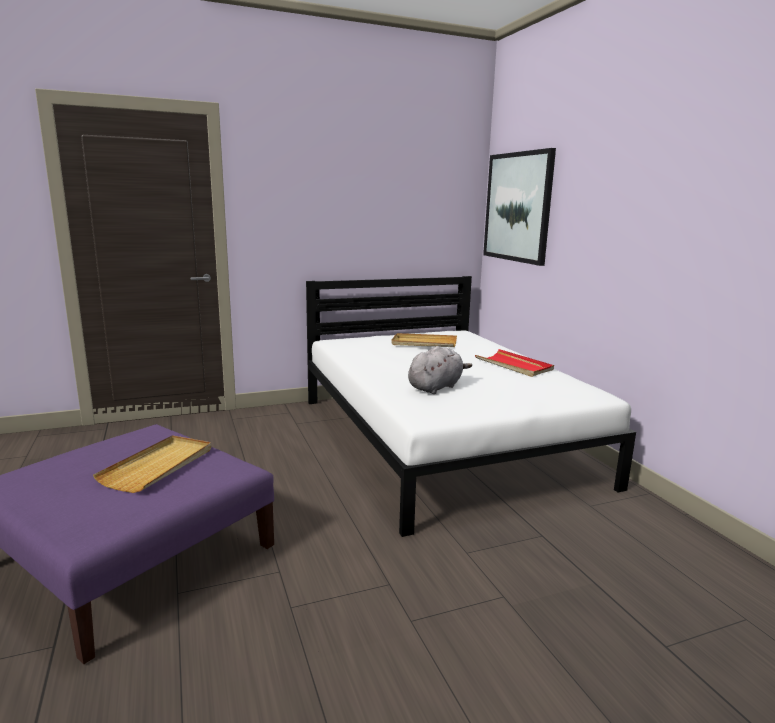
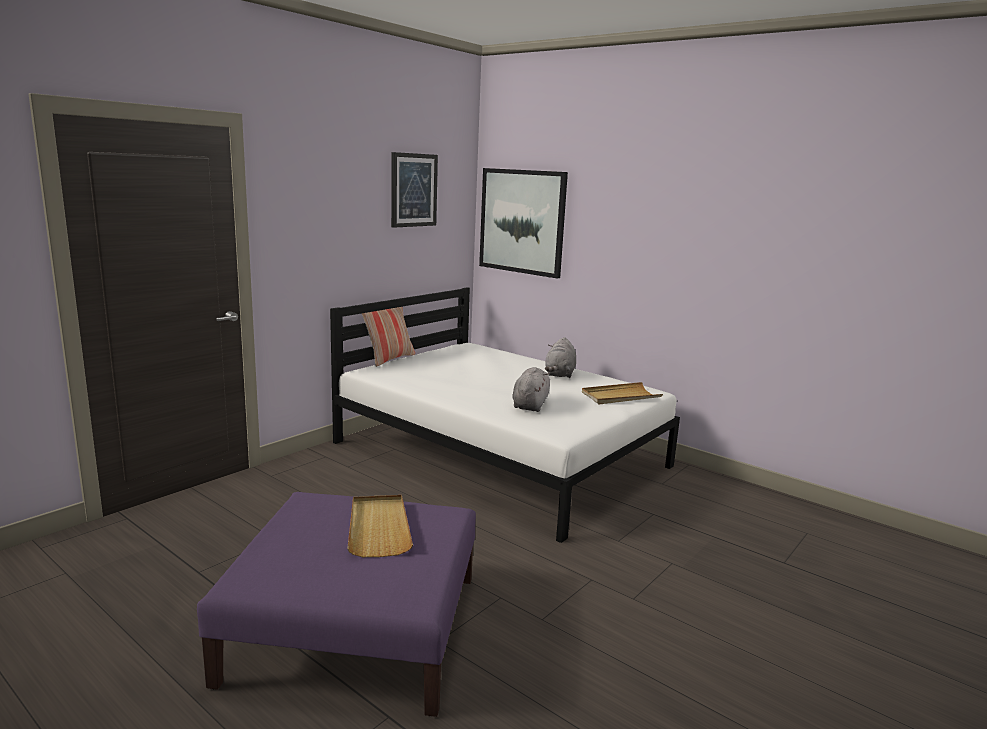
camera: 30 degrees left, 0 degrees up
beige tray [391,333,457,347] -> beige tray moved to [582,382,663,404]
red tray [475,349,554,377] -> grey plush toy [545,337,576,378]
none -> pillow [361,307,415,367]
none -> picture [391,152,438,228]

